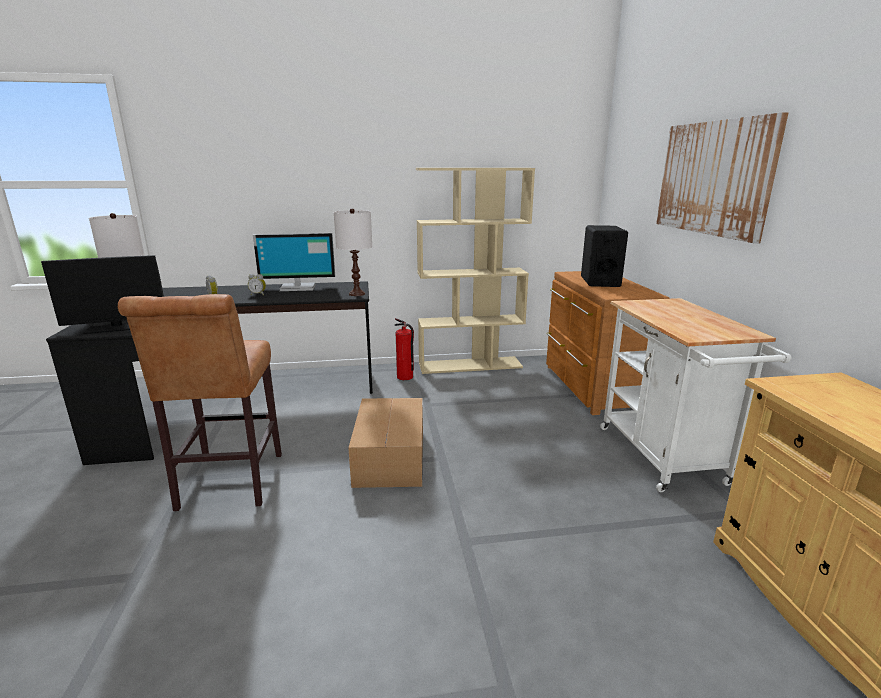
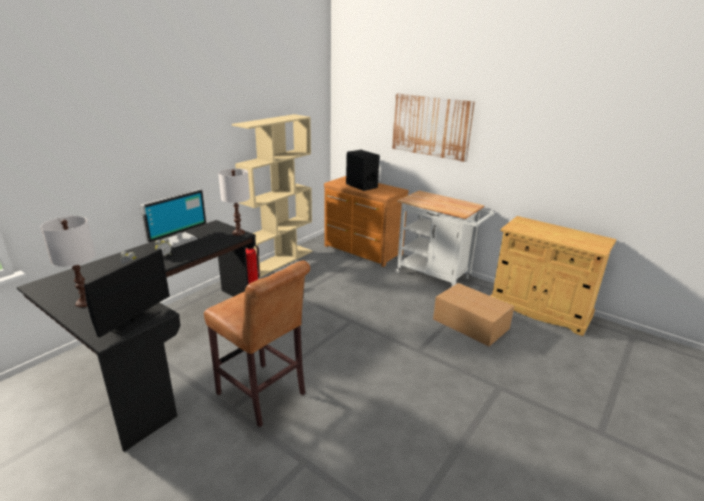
camera: 45 degrees left, 5 degrees up
cardboard box [348,398,423,488] -> cardboard box moved to [433,283,514,346]

